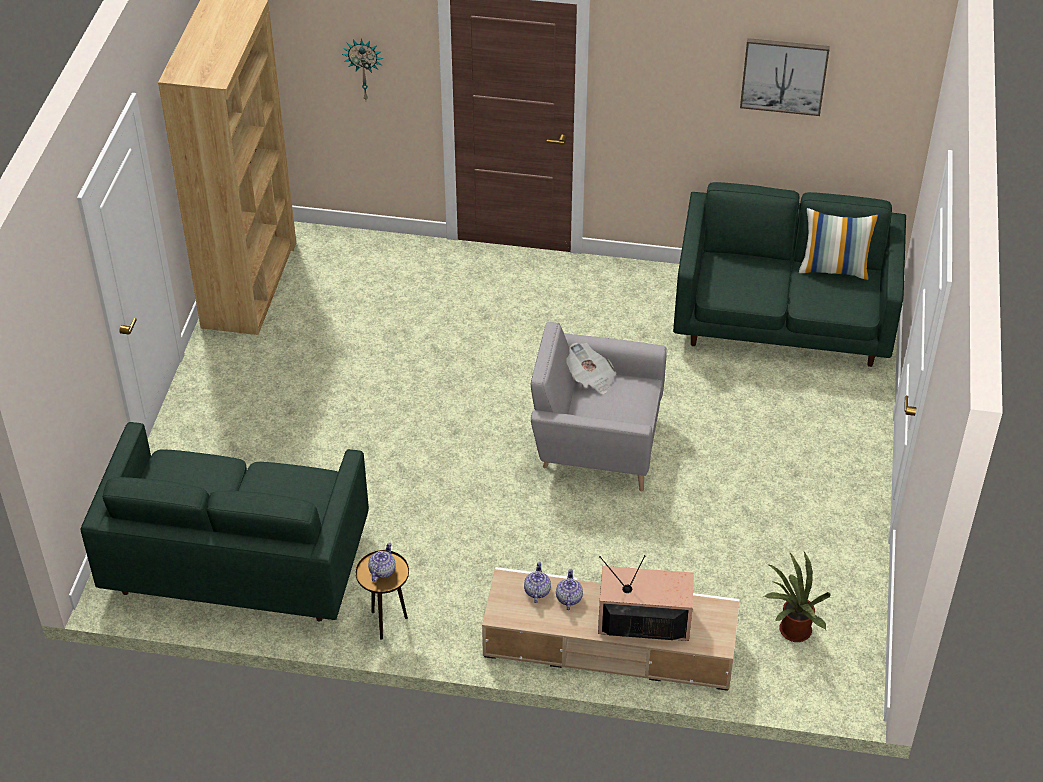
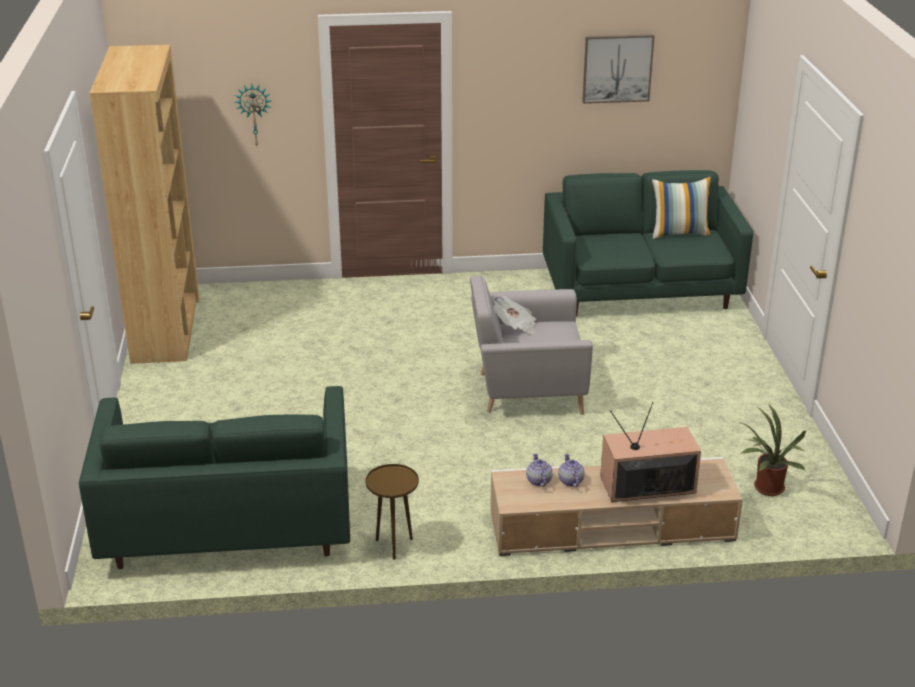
camera: 15 degrees left, 15 degrees down
teapot [368,542,396,582] -> none

